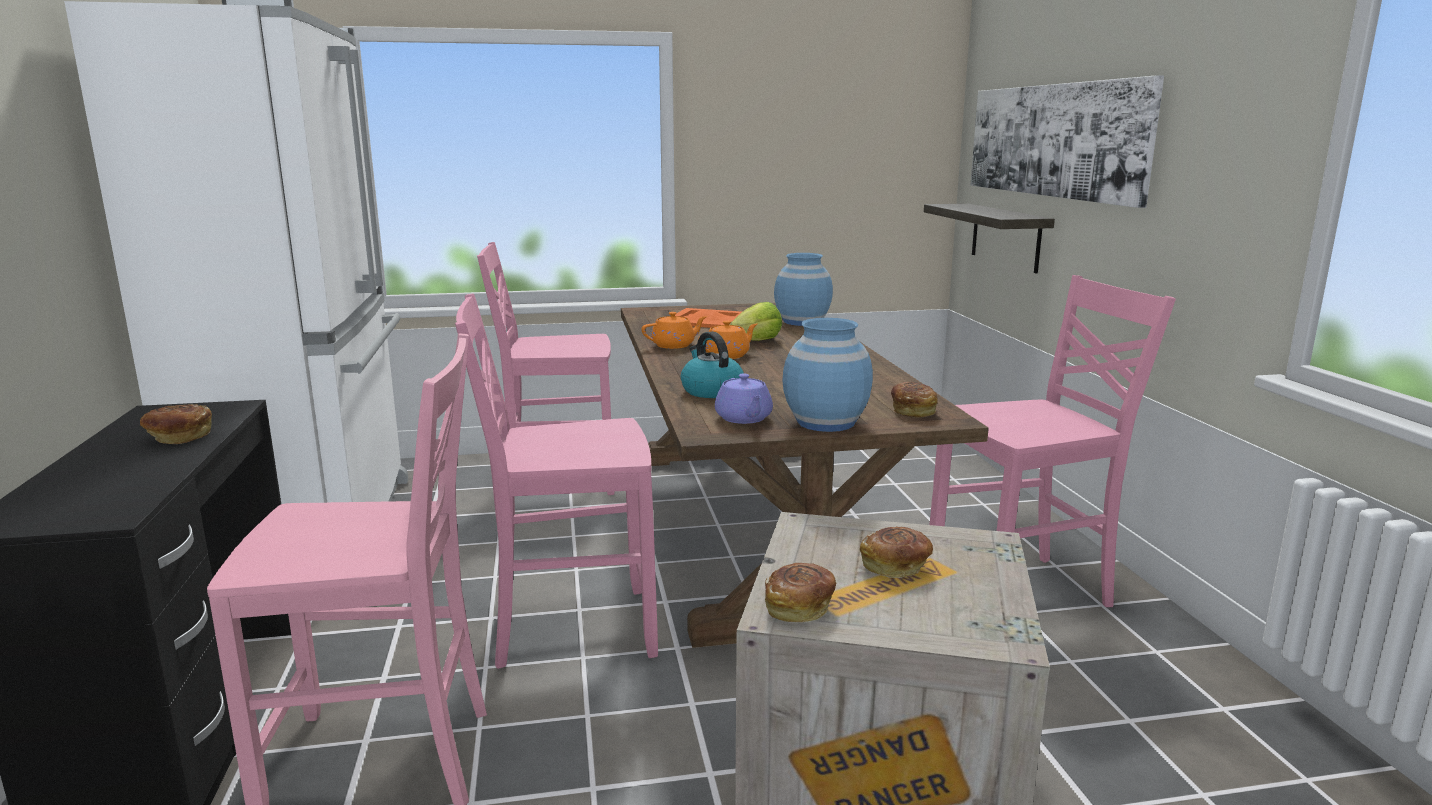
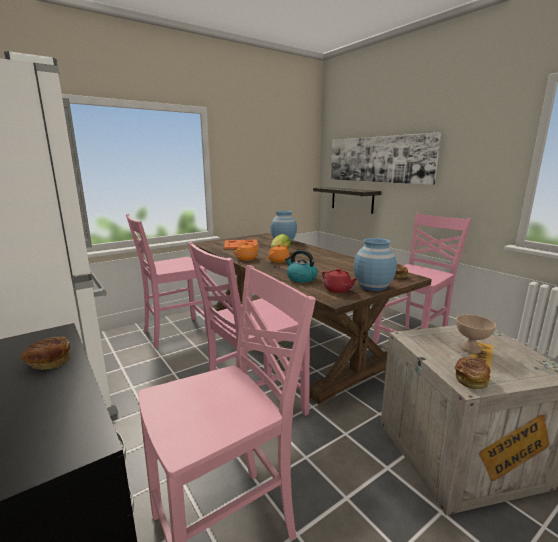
camera: 25 degrees left, 0 degrees up
purple teapot [715,374,773,424] -> red teapot [322,268,357,293]
bread [860,527,933,578] -> beige bowl [456,315,496,354]

